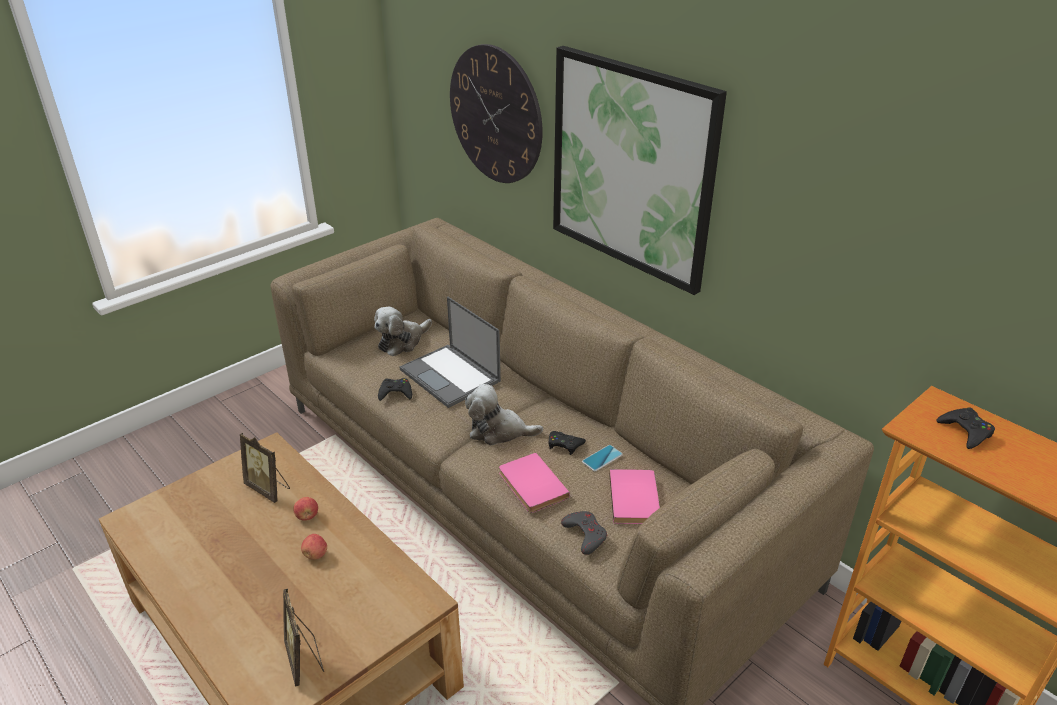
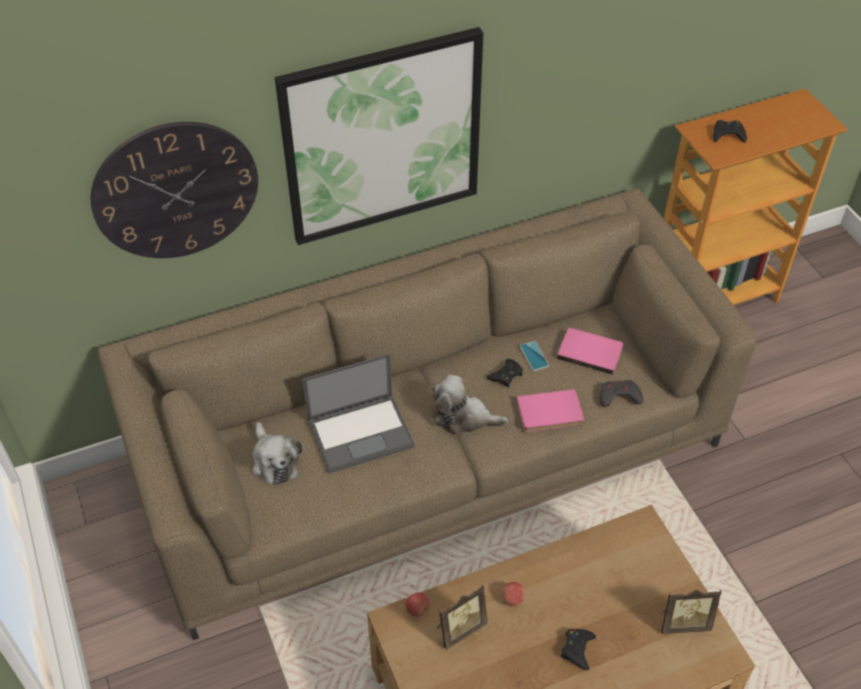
camera: 70 degrees left, 15 degrees up
apple [301,534,327,560] -> apple moved to [406,593,430,617]
black game controller [378,378,412,401] -> black game controller moved to [561,629,596,670]
plush toy [465,384,543,445] -> plush toy turned 75 degrees clockwise [432,375,508,434]

